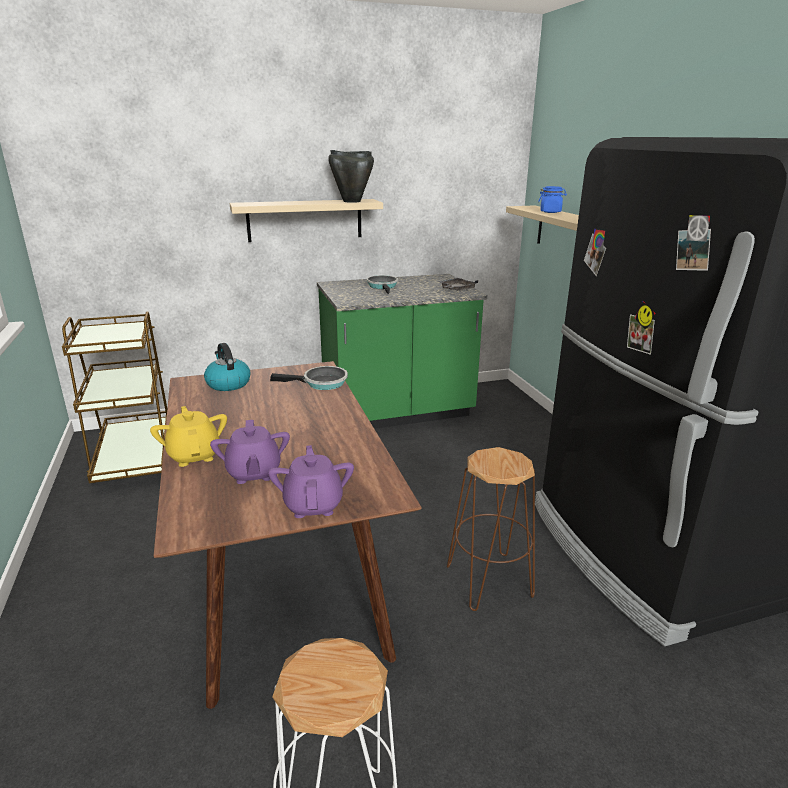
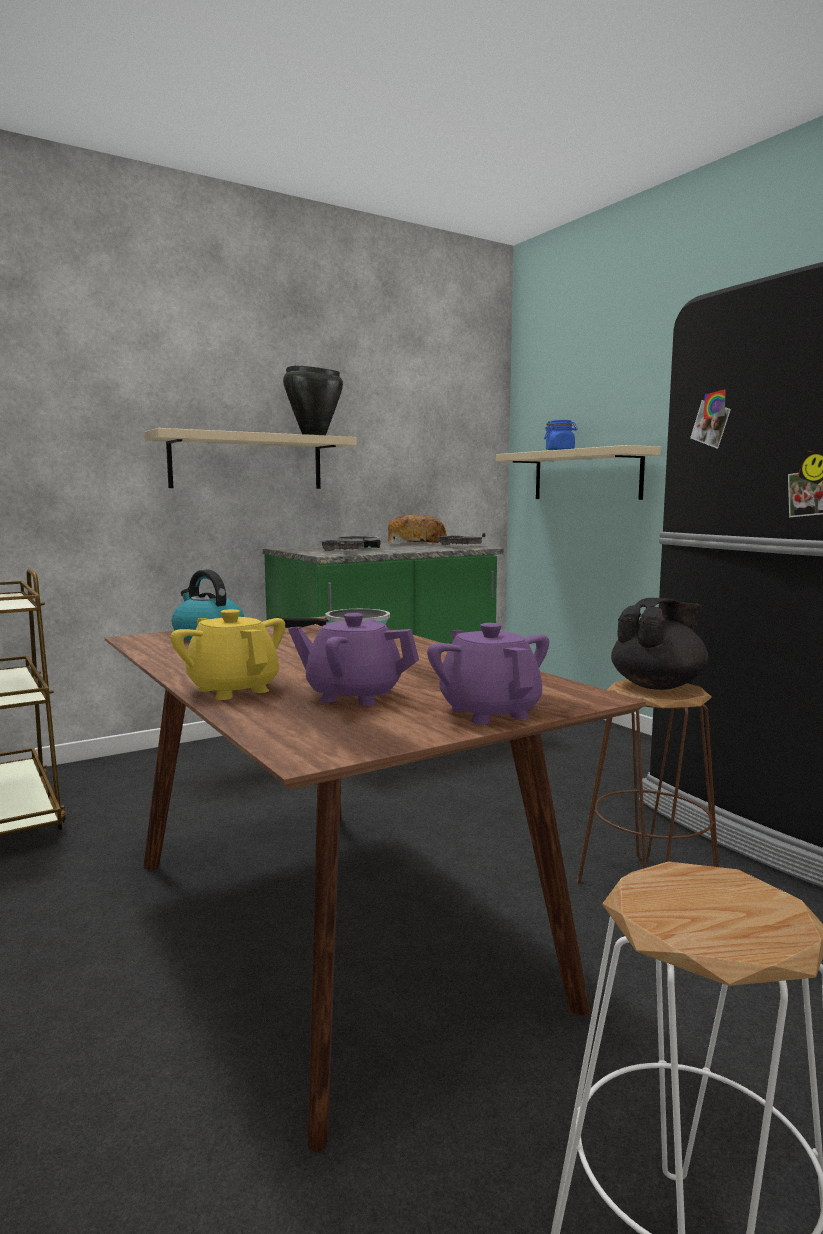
camera: 15 degrees left, 15 degrees down
purple teapot [210,420,290,484] -> purple teapot turned 135 degrees clockwise [288,613,419,706]
none -> grey tray [318,537,365,551]
none -> bread [388,515,447,544]
none -> black teapot [611,598,709,690]

